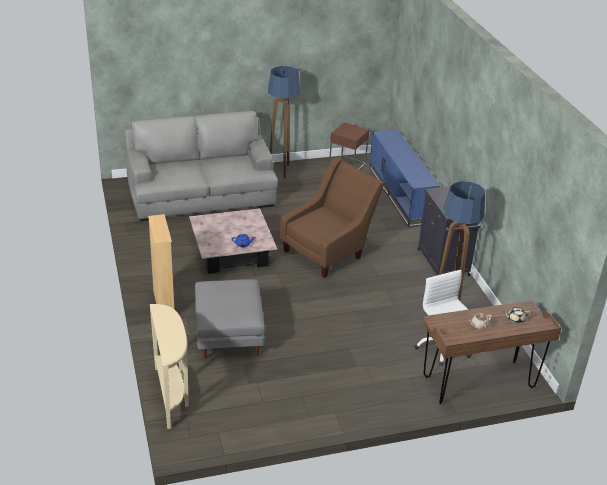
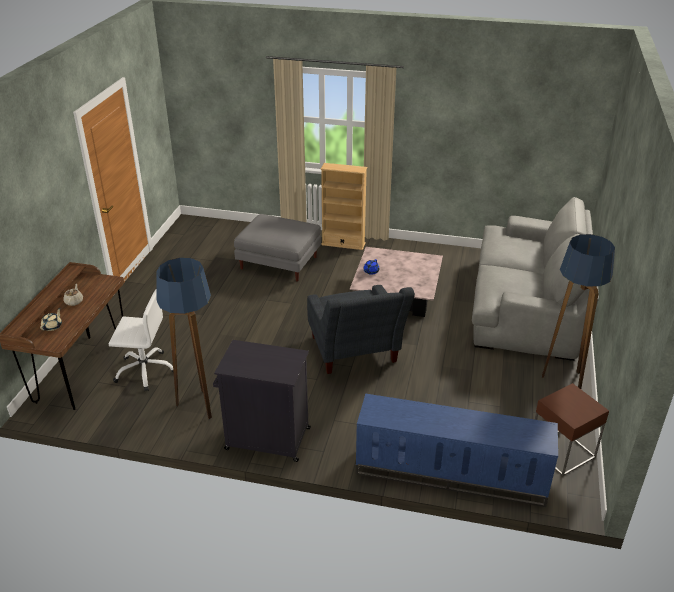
camera: 120 degrees right, 0 degrees up
beige console table [150,304,189,429] -> none
brown armchair [280,157,385,278] -> grey armchair [307,285,415,374]

